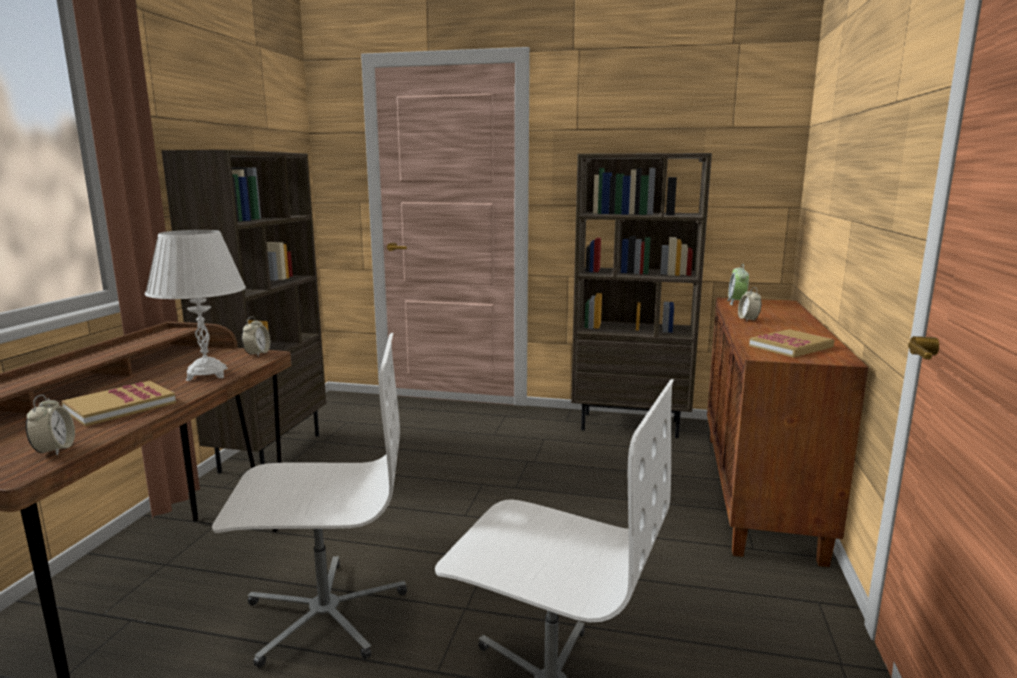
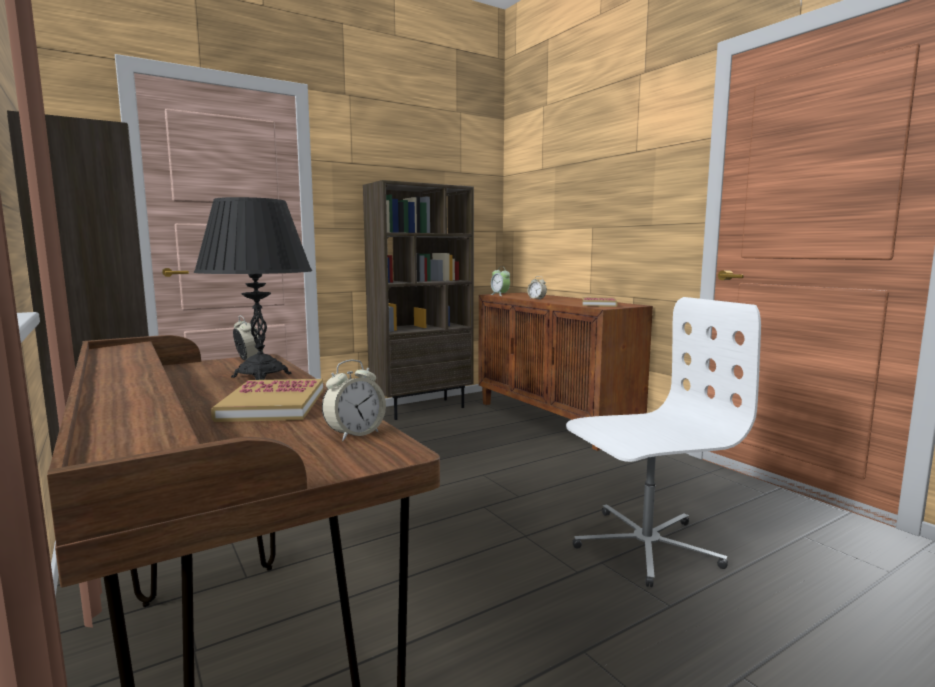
camera: 45 degrees left, 5 degrees down
alarm clock [26,395,75,456] -> alarm clock turned 105 degrees clockwise [322,360,386,441]
white table lamp [145,230,246,381] -> black table lamp [194,197,312,380]
white office chair [212,333,407,668] -> none

